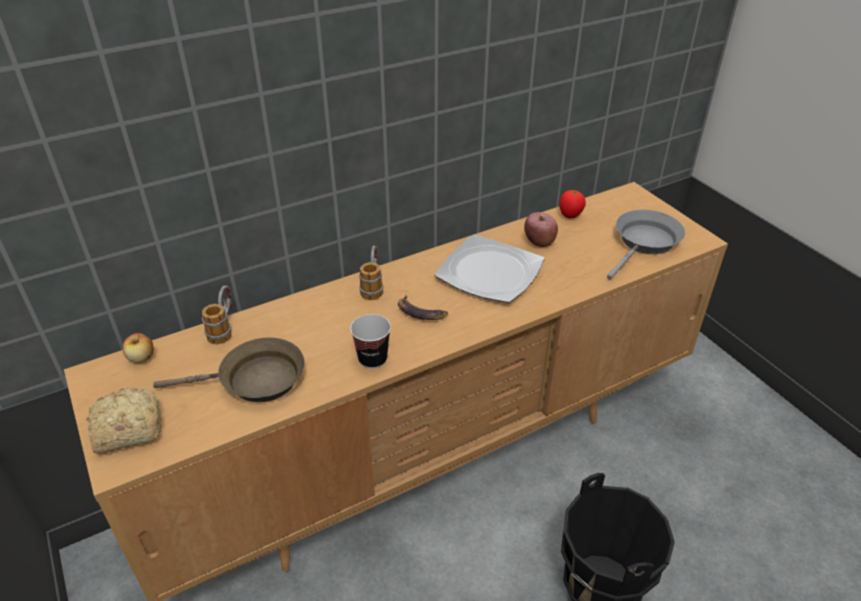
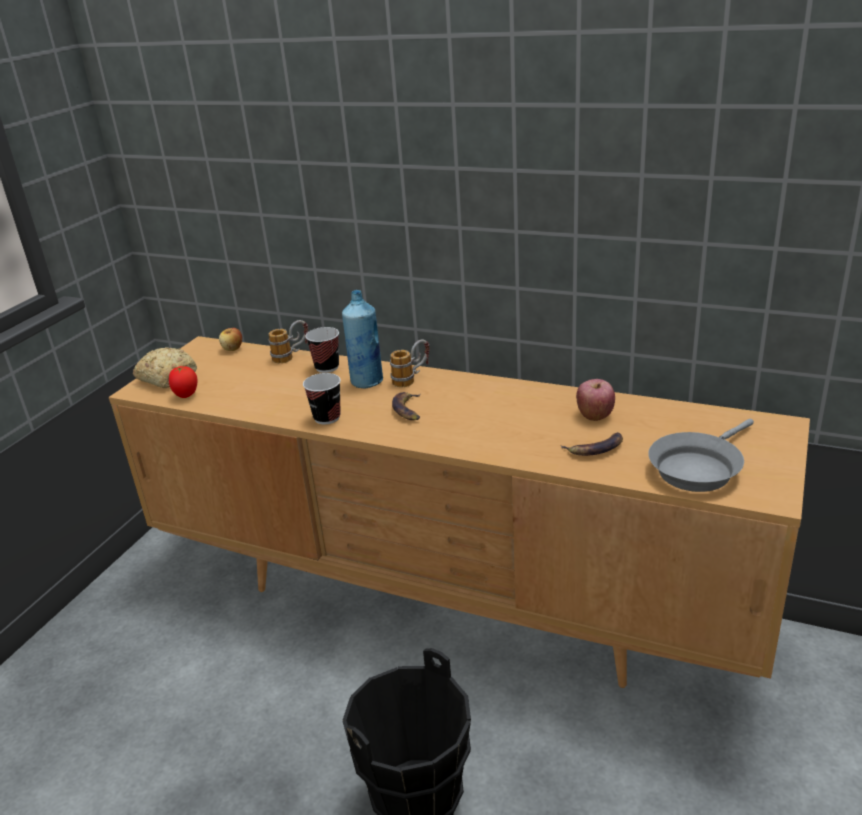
camera: 55 degrees right, 10 degrees down
brown frying pan [153,338,305,402] -> none
plate [435,234,545,303] -> none
tomato [559,190,586,219] -> tomato moved to [169,366,197,398]
grey frying pan [607,210,685,280] -> grey frying pan turned 135 degrees clockwise [648,419,754,492]
none -> cup [305,327,339,373]
none -> blue bottle [342,290,383,388]
none -> banana [560,432,623,456]

